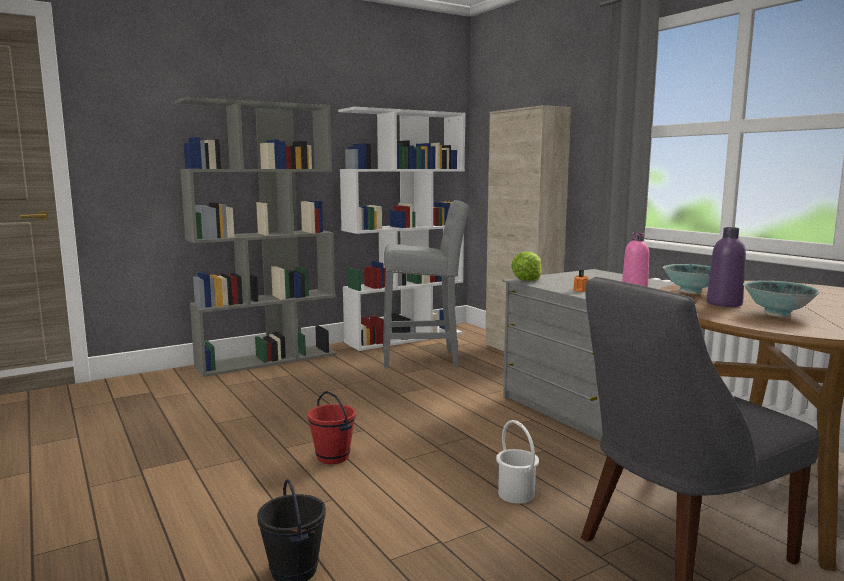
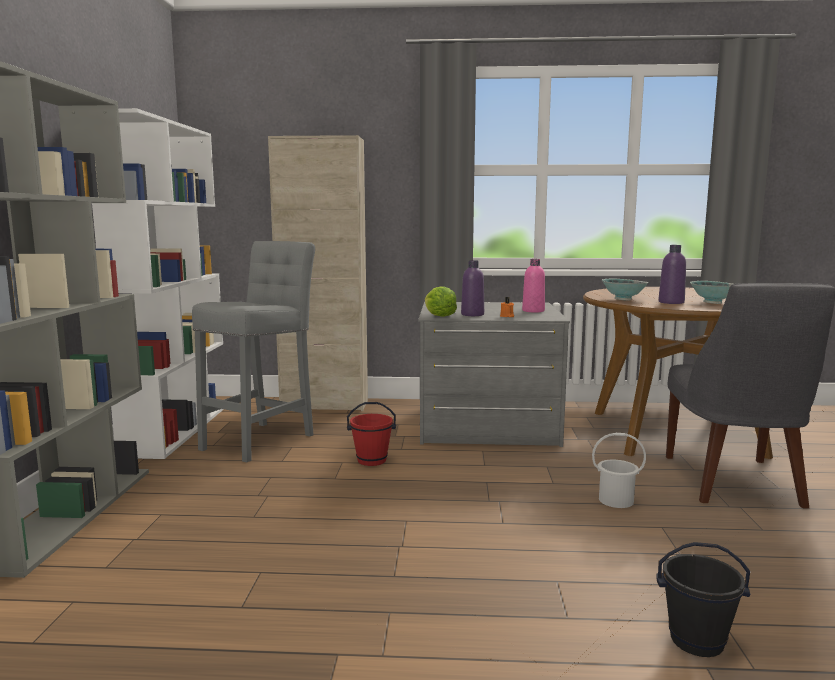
camera: 55 degrees left, 0 degrees up
red bucket [307,391,356,464] -> red bucket moved to [347,402,396,466]
none -> purple bottle [461,260,484,316]

